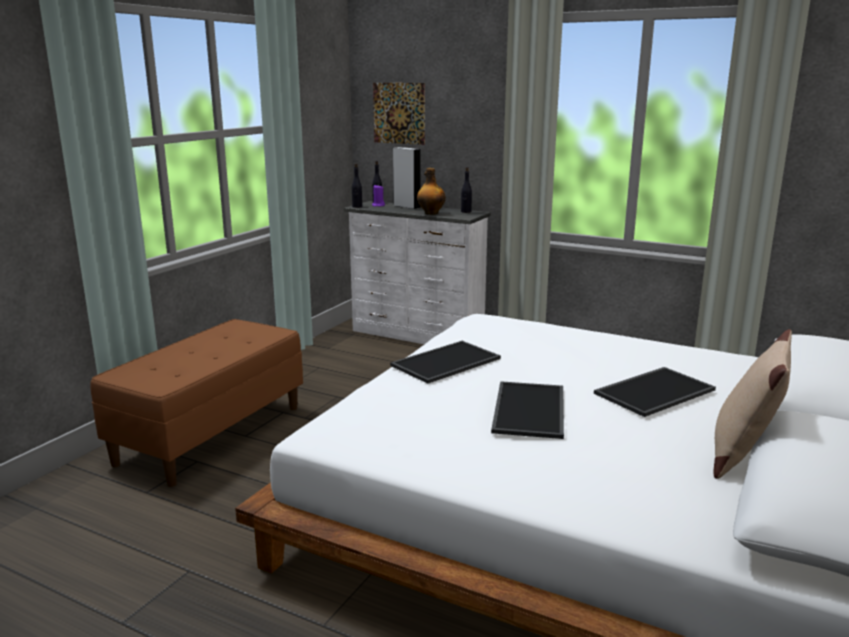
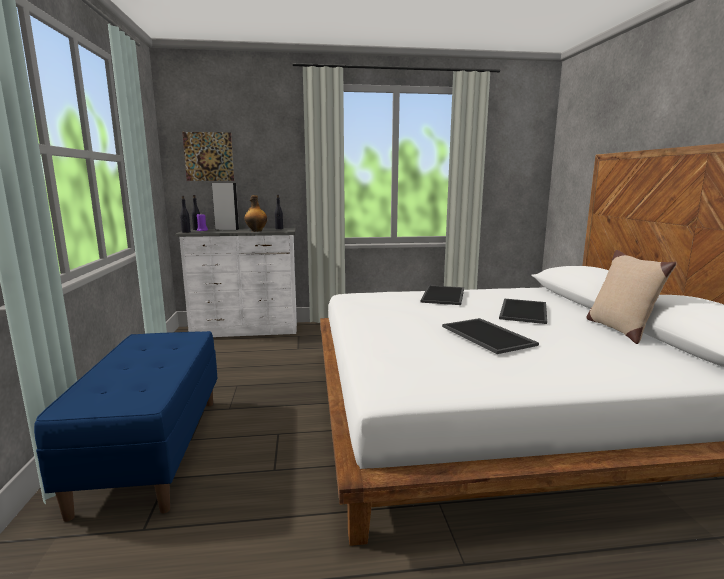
camera: 35 degrees left, 5 degrees down
brown bench [91,319,303,487] -> blue bench [34,331,218,522]
tray [390,341,501,384] -> tray moved to [420,285,464,305]

